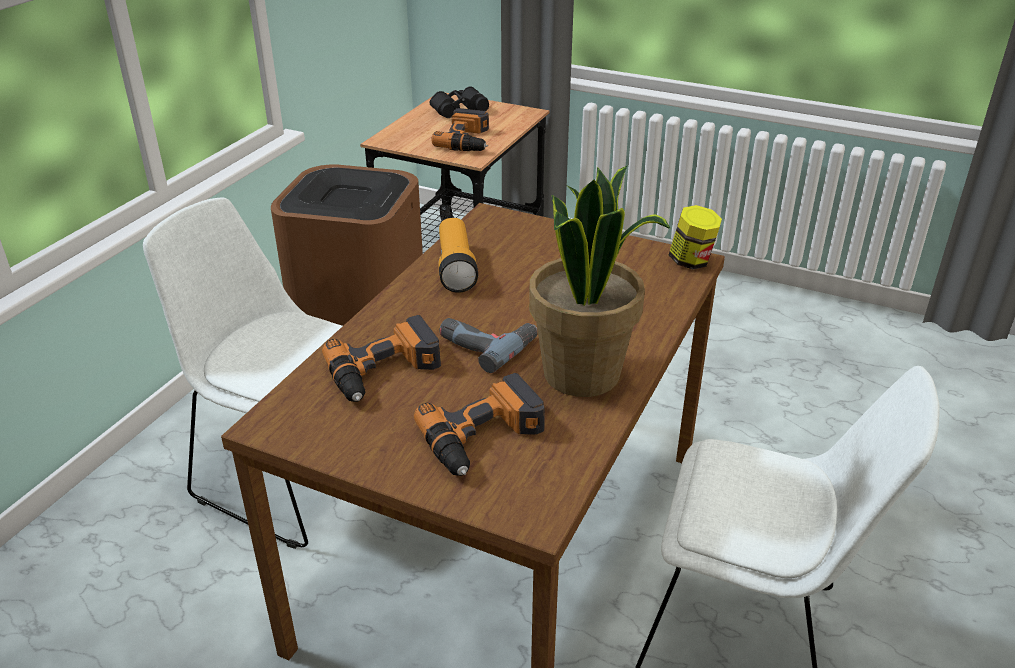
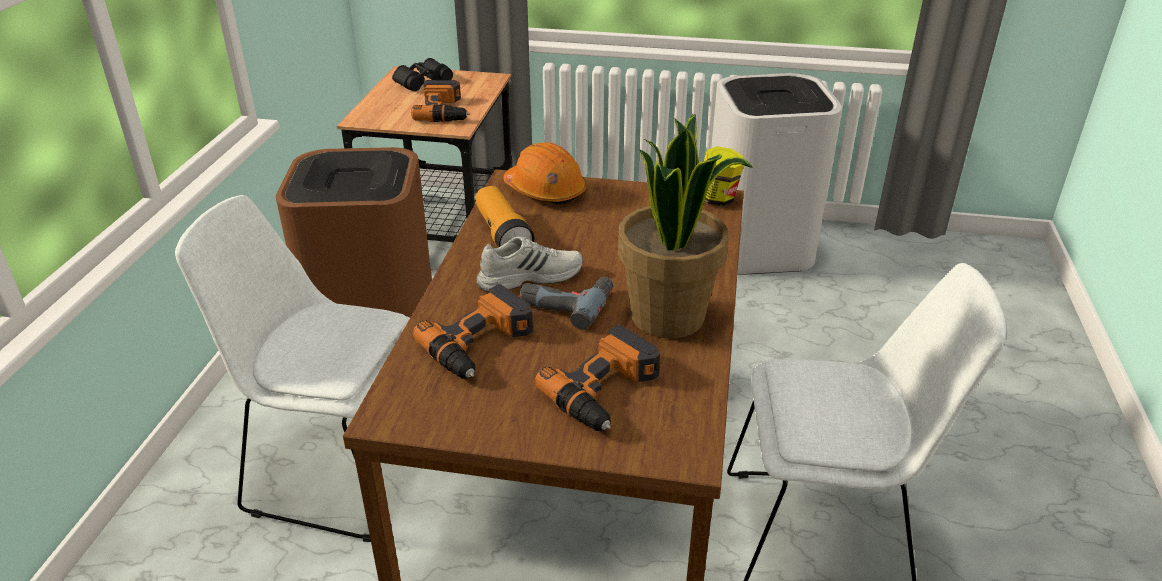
camera: 15 degrees left, 0 degrees up
none -> white shoe [477,236,583,291]
none -> orange hard hat [503,142,586,205]
none -> white trash can [711,73,842,275]

